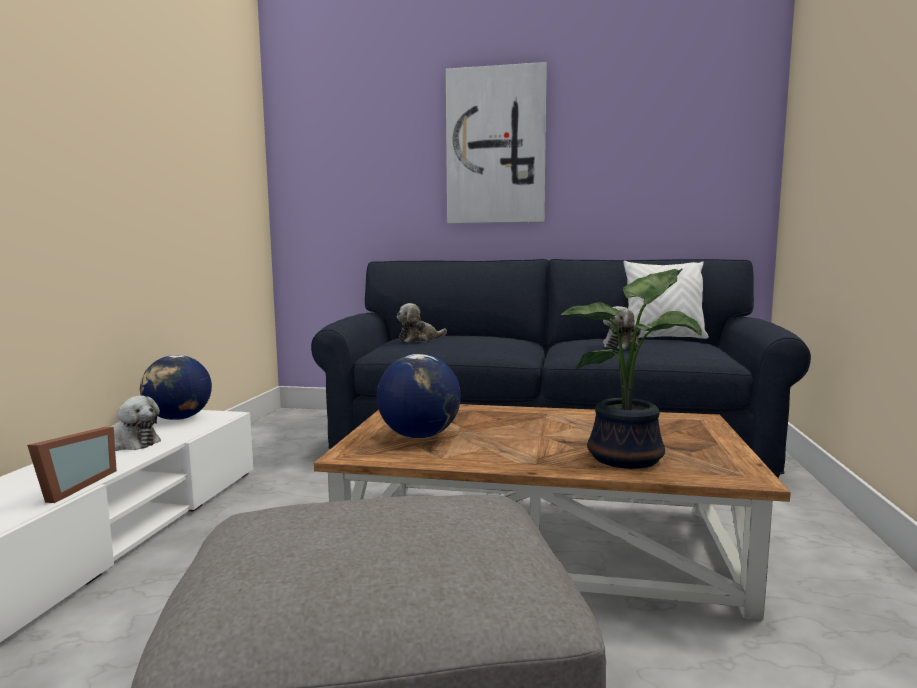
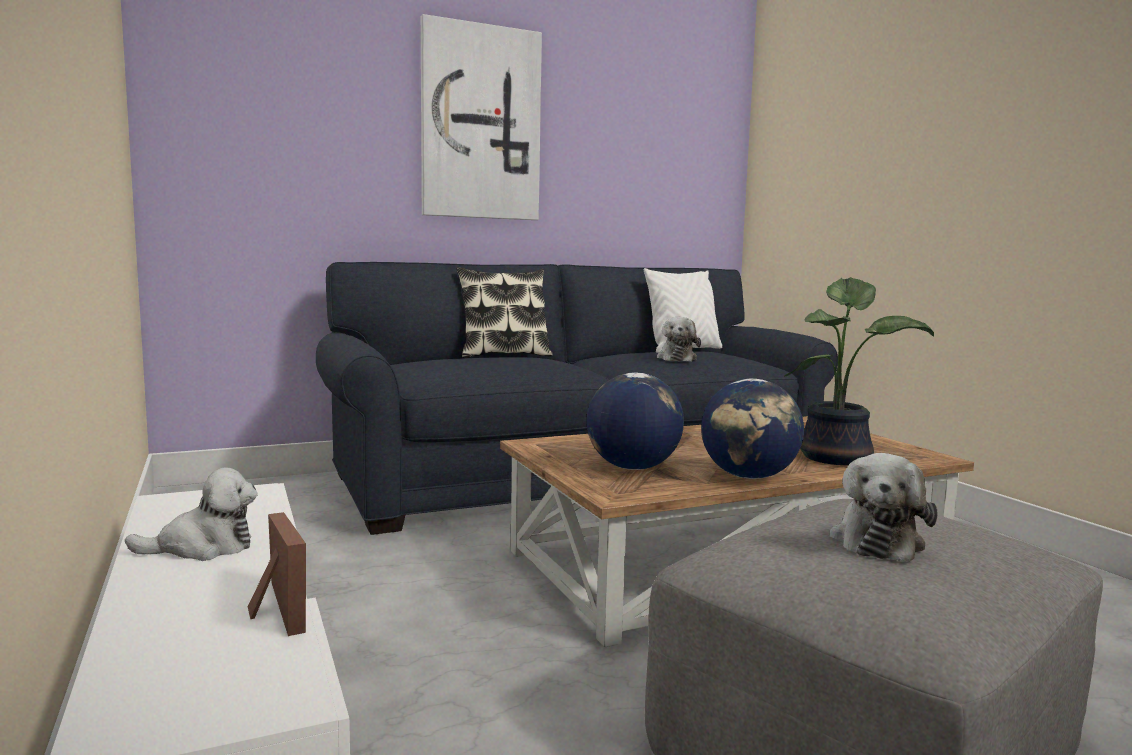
camera: 35 degrees left, 0 degrees up
globe [140,355,212,420] -> globe moved to [701,379,804,479]
plush toy [397,303,447,343] -> plush toy moved to [830,453,938,562]
none -> pillow [456,267,552,358]

